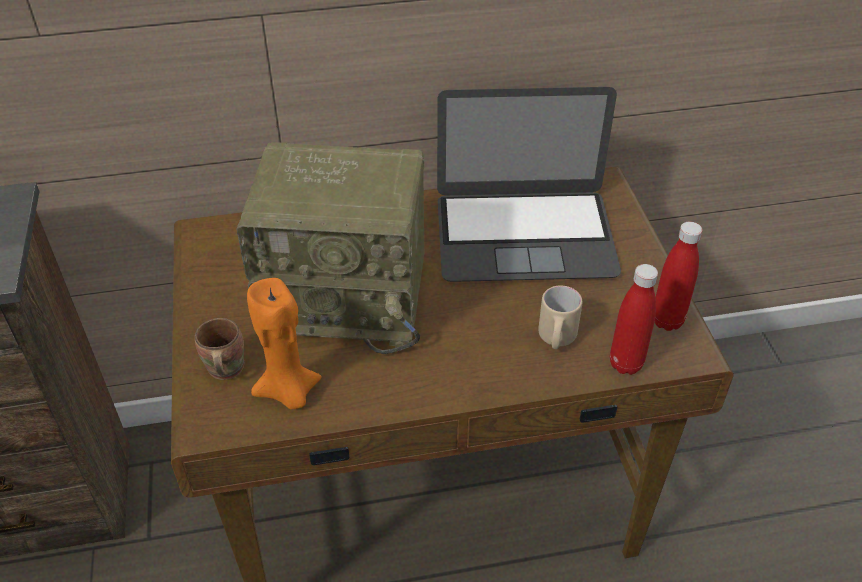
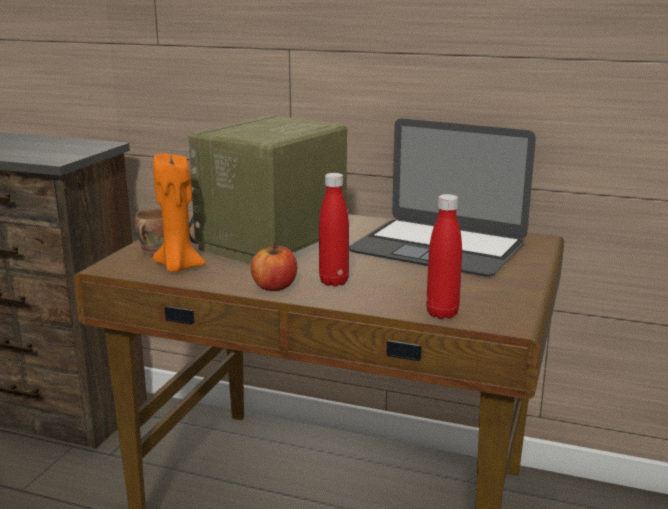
camera: 30 degrees right, 25 degrees down
radio [236,142,424,354] -> radio turned 90 degrees clockwise [188,115,347,264]
beige mug [538,285,582,349] -> none
red bottle [655,222,702,331] -> red bottle moved to [319,173,349,287]
none -> apple [251,243,297,291]

